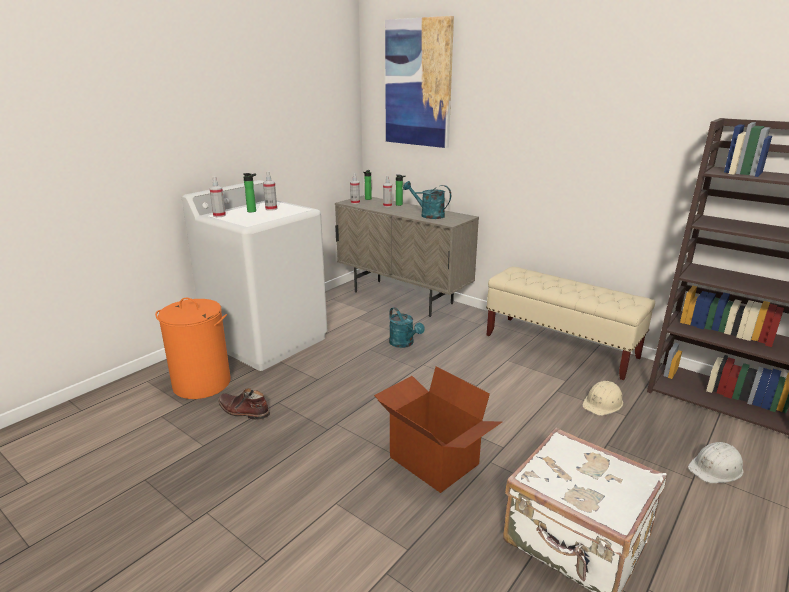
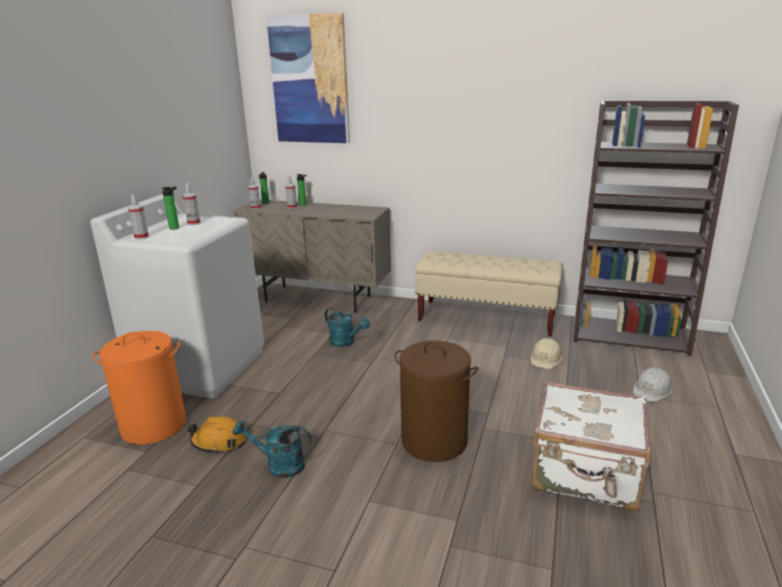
camera: 20 degrees left, 0 degrees up
brown boot [218,388,270,420] -> orange hard hat [188,416,246,454]
cardboard box [374,367,502,493] -> brown laundry basket [395,341,478,462]
turquoise watering can [403,181,451,219] -> turquoise watering can moved to [232,420,311,478]

